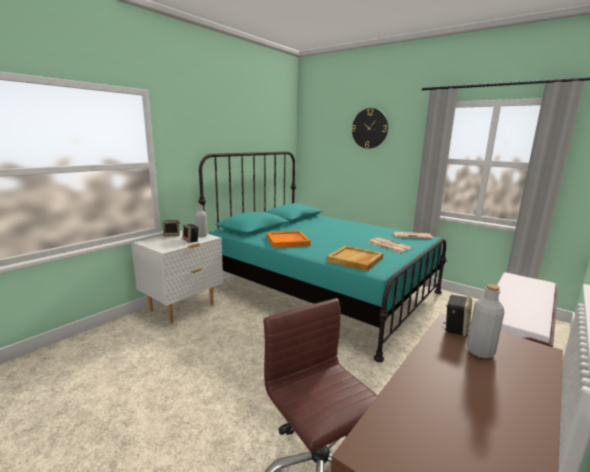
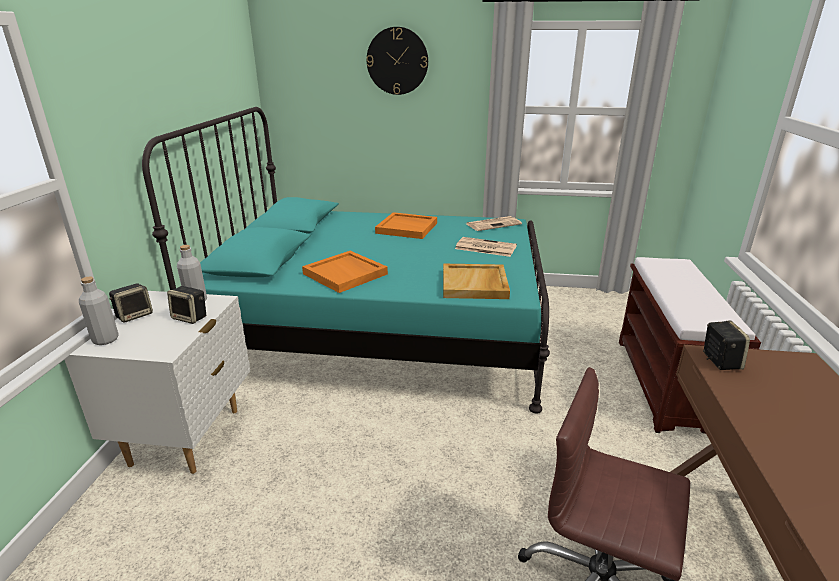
camera: 30 degrees left, 10 degrees up
grey bottle [467,284,504,358] -> grey bottle moved to [79,277,119,345]
none -> orange tray [375,212,437,239]

